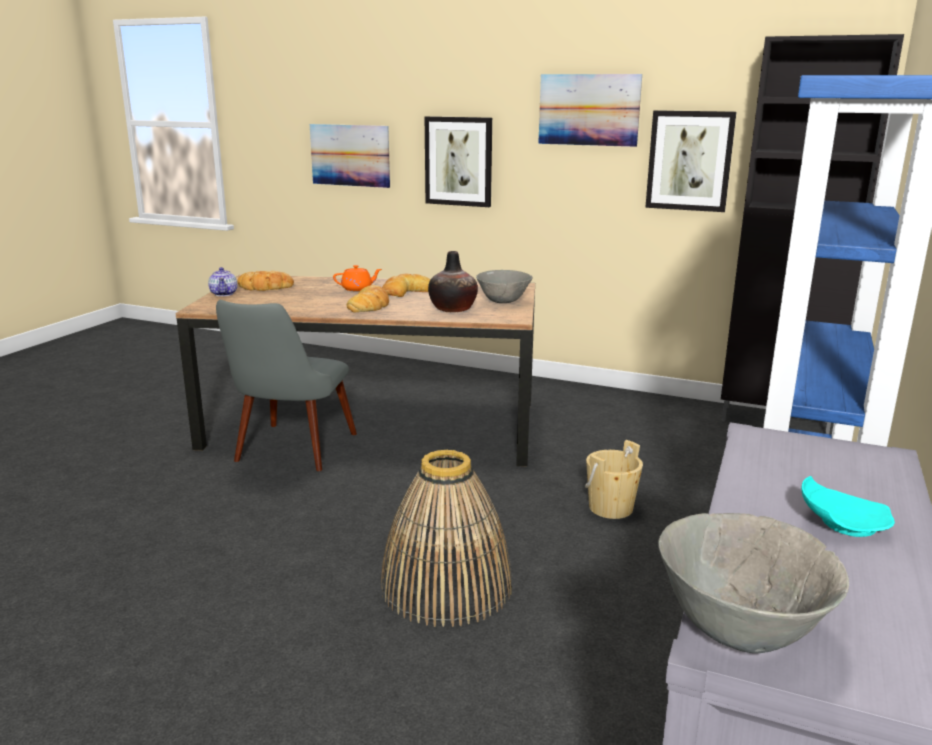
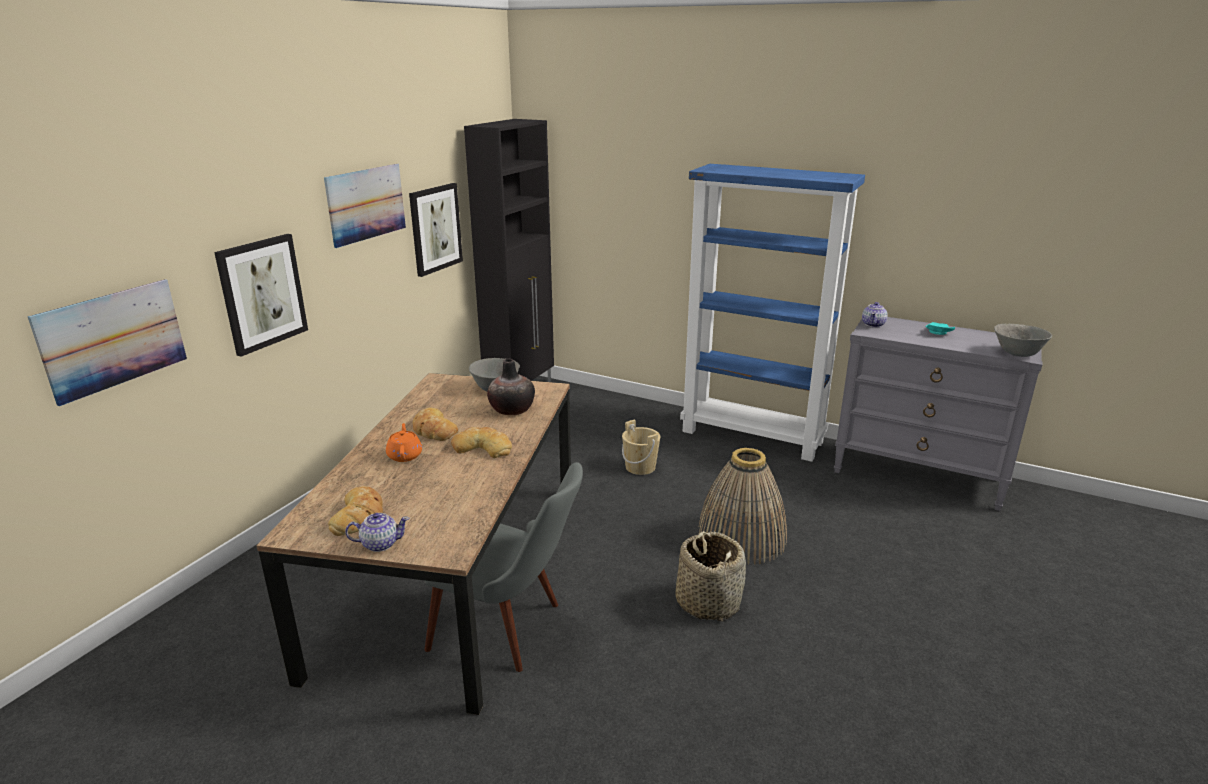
camera: 85 degrees left, 5 degrees up
none -> basket [675,531,746,621]
none -> teapot [862,302,888,327]

